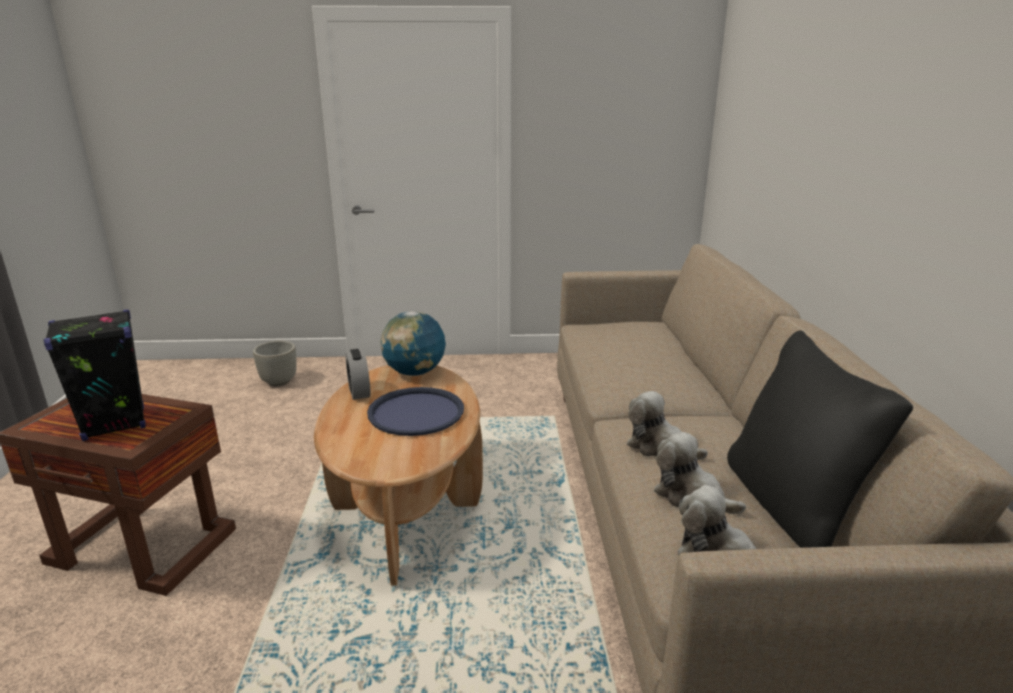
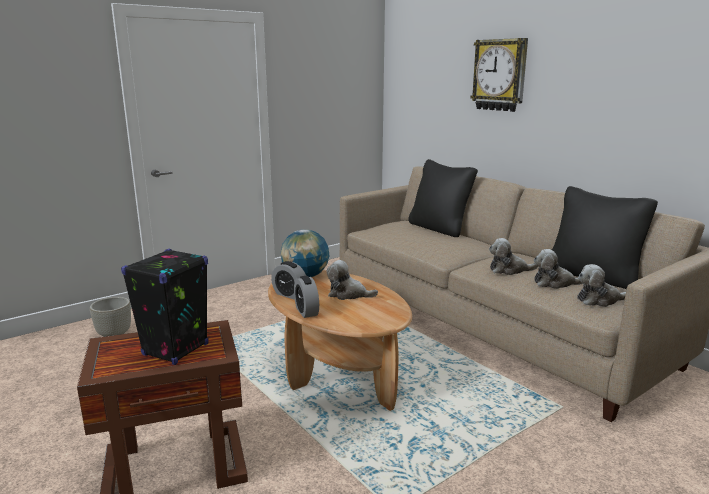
camera: 35 degrees left, 5 degrees down
blue tray [367,387,464,436] -> plush toy [327,260,378,300]
none -> alarm clock [294,276,319,318]
none -> black pillow [409,159,478,237]
none -> wall clock [470,38,528,112]

